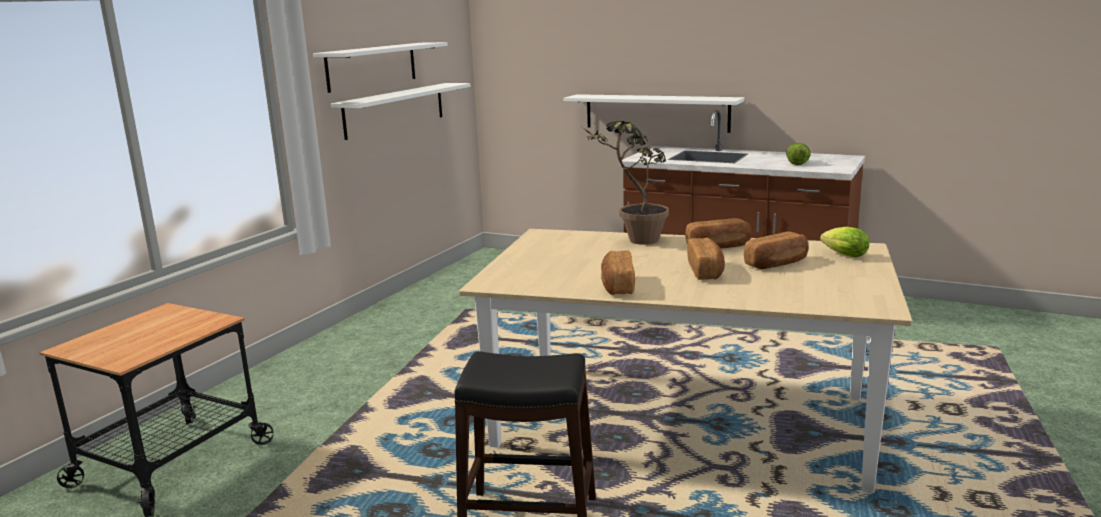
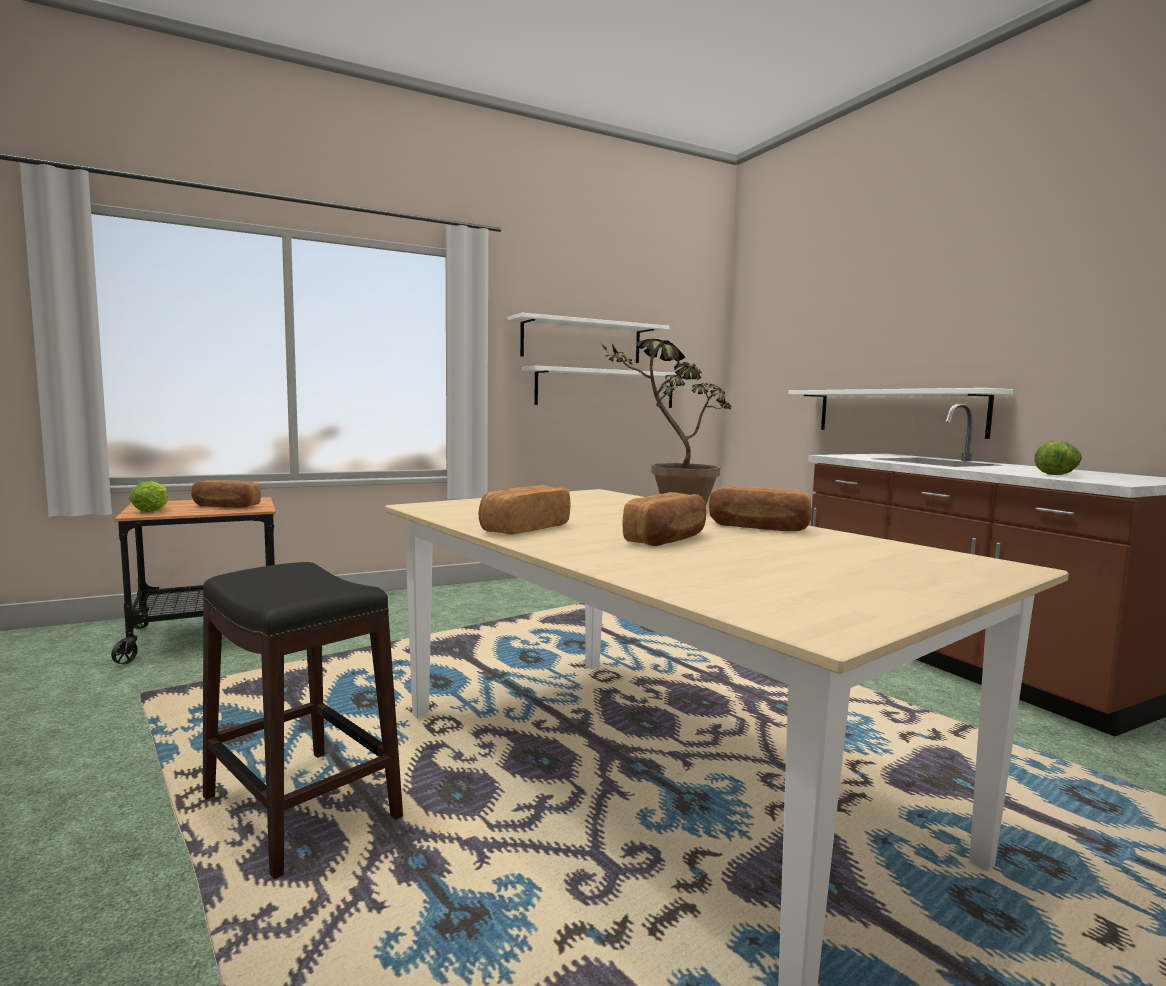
camera: 35 degrees right, 10 degrees down
bread [744,232,808,269] -> bread moved to [191,480,261,508]
lettuce [820,227,869,257] -> lettuce moved to [129,481,168,512]

